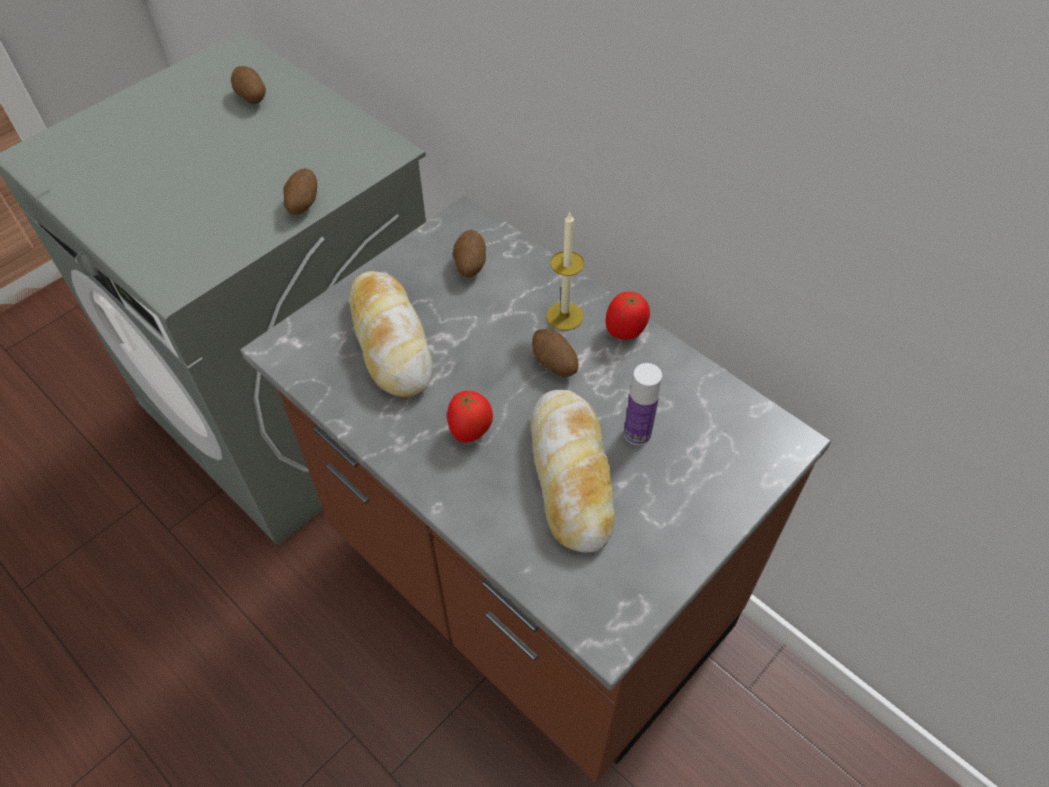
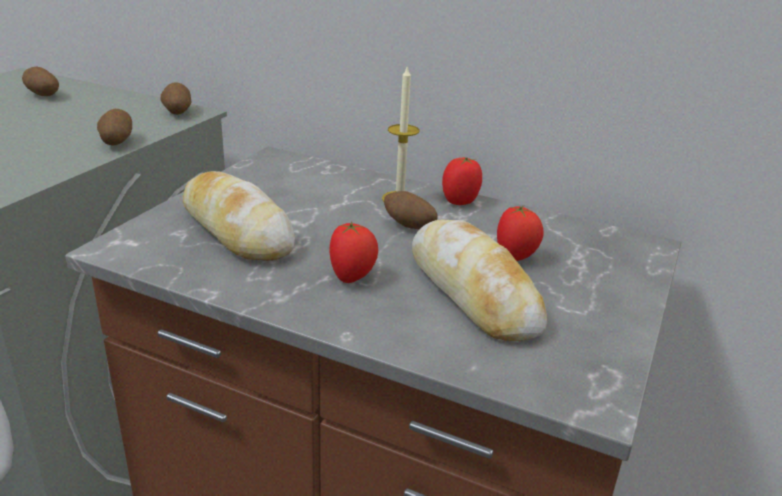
camera: 20 degrees left, 25 degrees down
potato [453,230,486,277] -> potato moved to [160,82,192,115]
bottle [624,363,662,445] -> tomato [497,205,543,261]

